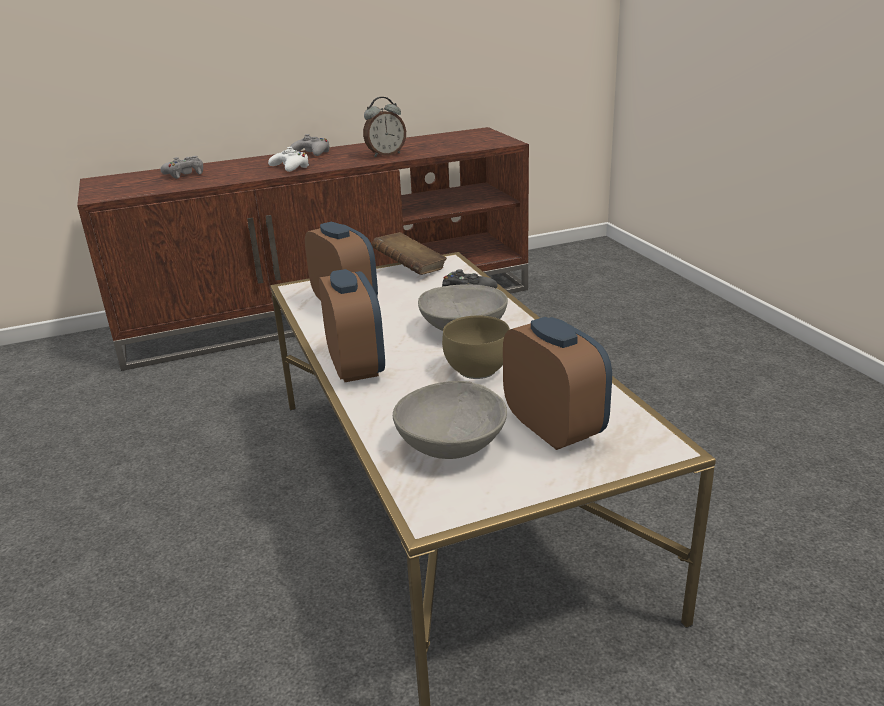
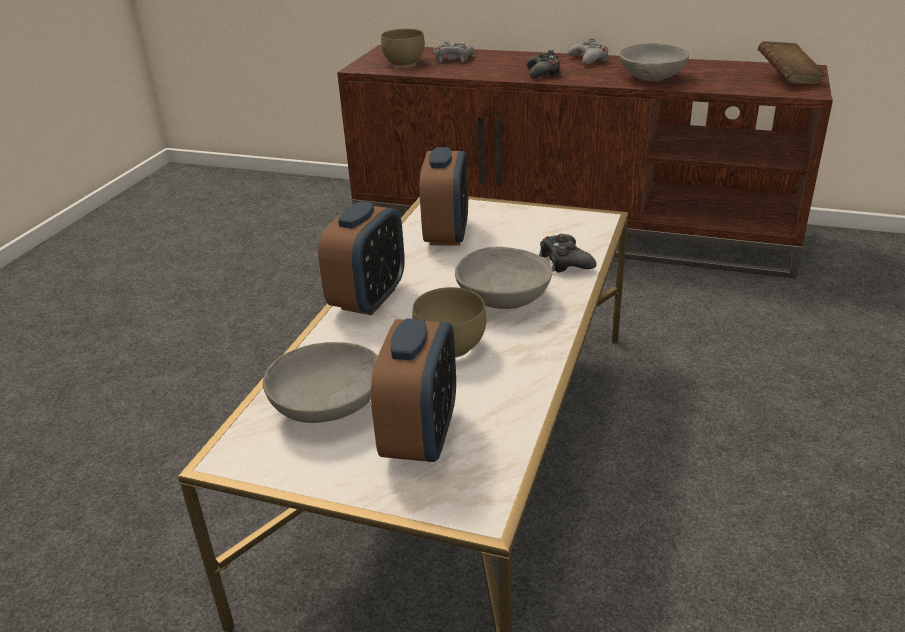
camera: 40 degrees right, 5 degrees up
white game controller [268,147,309,172] -> black game controller [526,50,561,78]
alarm clock [363,97,406,157] -> grey bowl [619,43,689,81]
brown book [372,232,447,275] -> brown book moved to [758,41,826,84]
none -> brown bowl [381,29,425,67]

